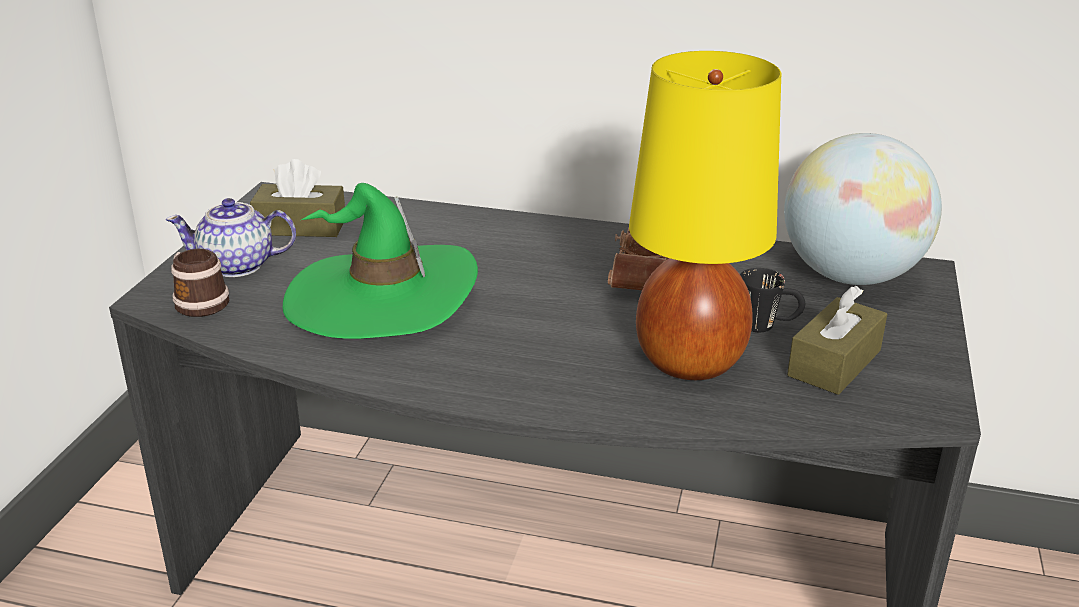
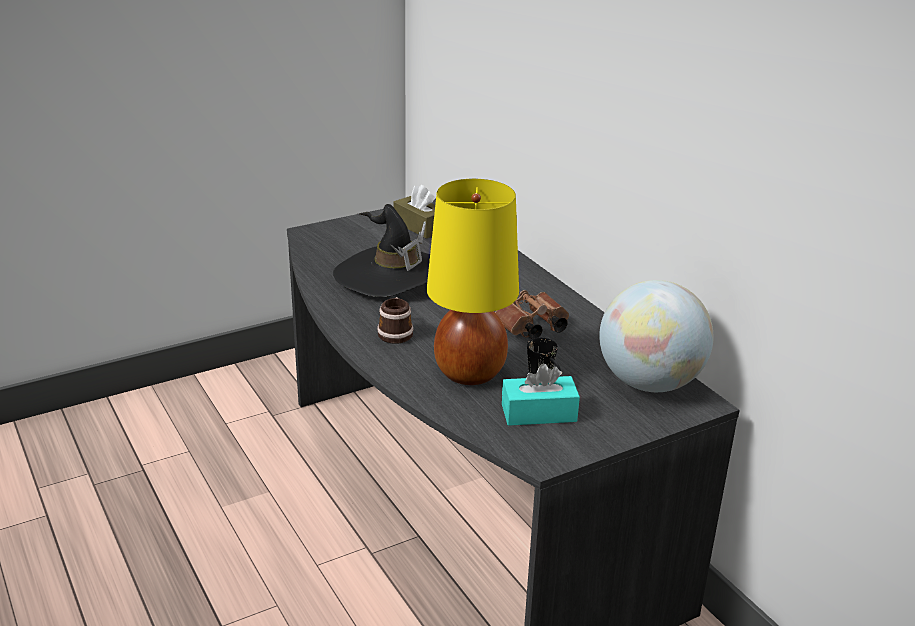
camera: 45 degrees right, 0 degrees up
teapot [166,198,296,277] -> none
mug [171,249,229,317] -> mug moved to [377,297,414,344]
green hat [283,183,478,339] -> black hat [333,204,430,297]
brown tissue box [787,286,887,395] -> turquoise tissue box [502,363,580,426]

